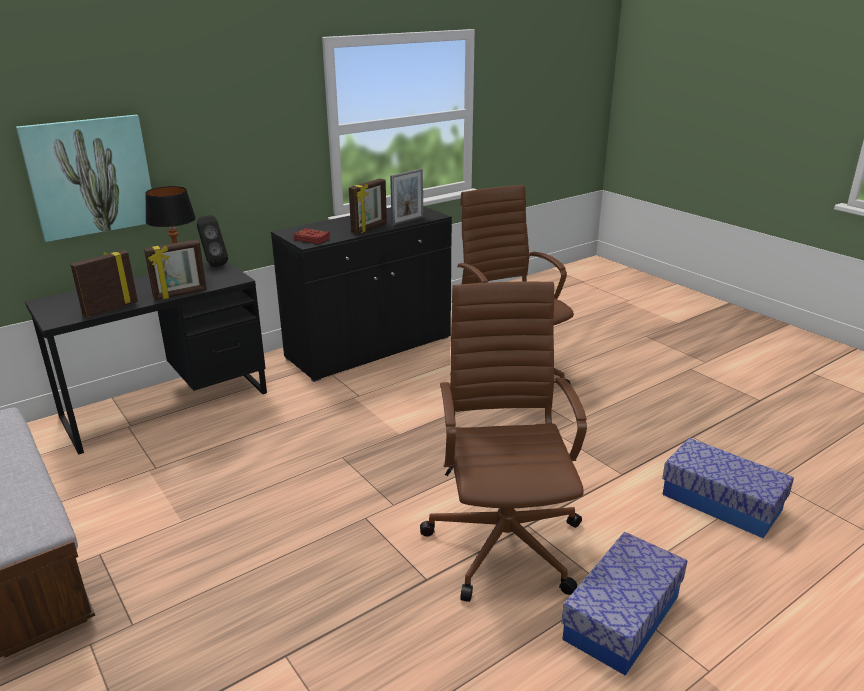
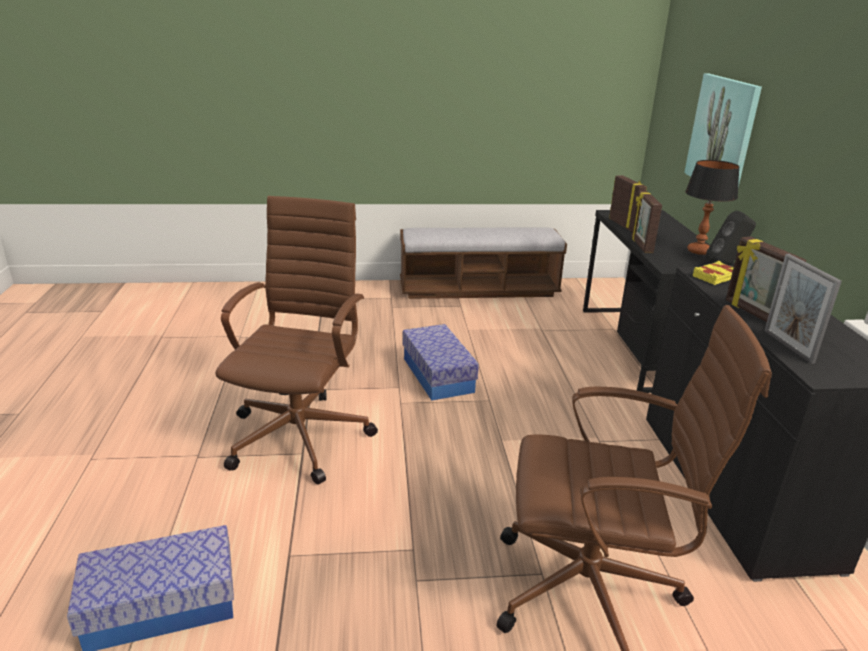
camera: 120 degrees right, 0 degrees up
red book [294,228,330,244] -> yellow book [693,261,734,285]
brown office chair [420,281,587,602] -> brown office chair turned 105 degrees counterclockwise [216,196,378,484]
storage box [561,532,687,676] -> storage box moved to [403,324,479,401]

